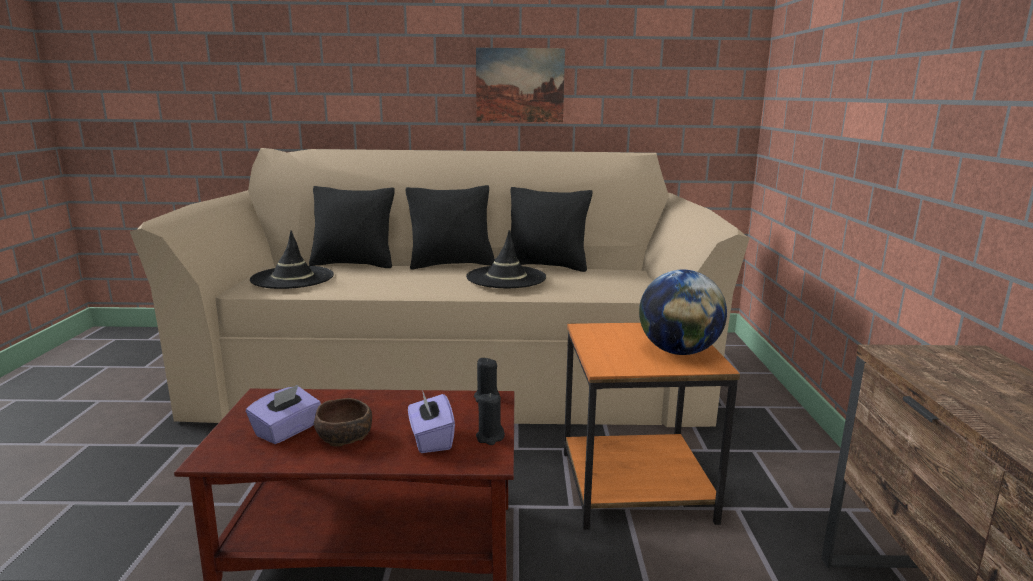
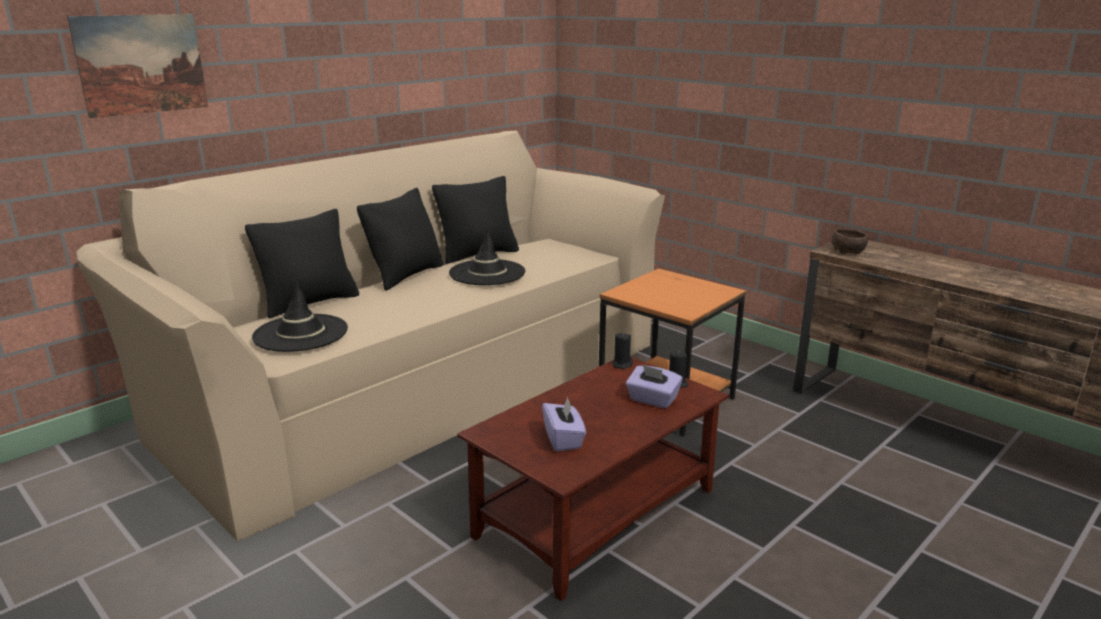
camera: 45 degrees left, 5 degrees up
brown bowl [314,398,372,446] -> brown bowl moved to [831,229,868,254]
picture [476,47,565,122] -> picture moved to [67,14,208,118]
globe [639,270,727,355] -> none

